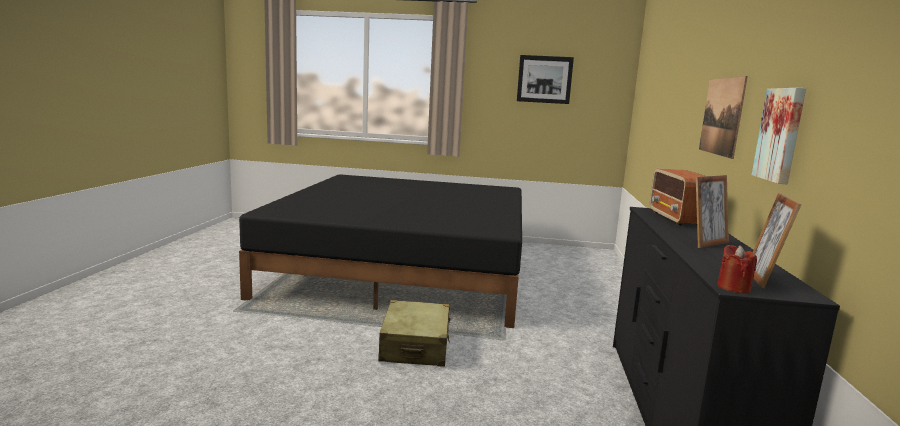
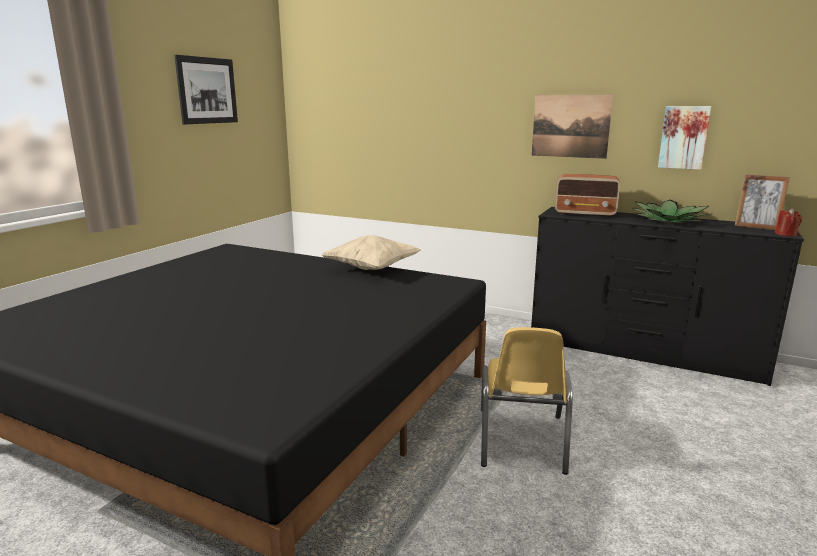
camera: 70 degrees left, 5 degrees up
beige suitcase [378,300,451,367] -> yellow chair [481,327,573,475]
picture frame [696,175,729,248] -> potted plant [632,200,709,223]
none -> beige pillow [322,235,421,270]

